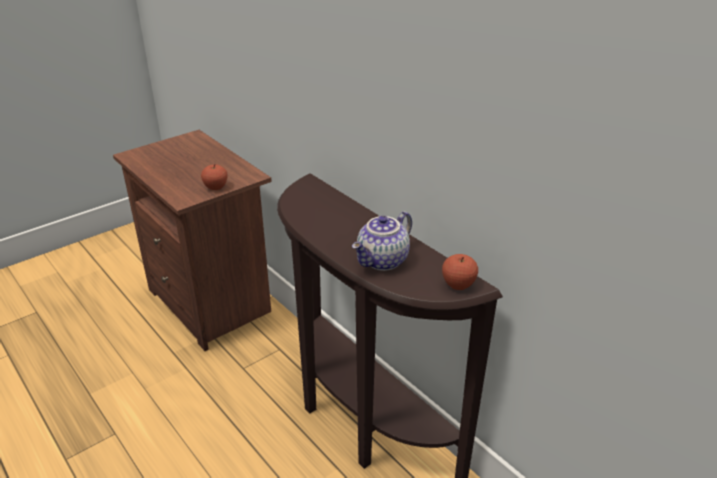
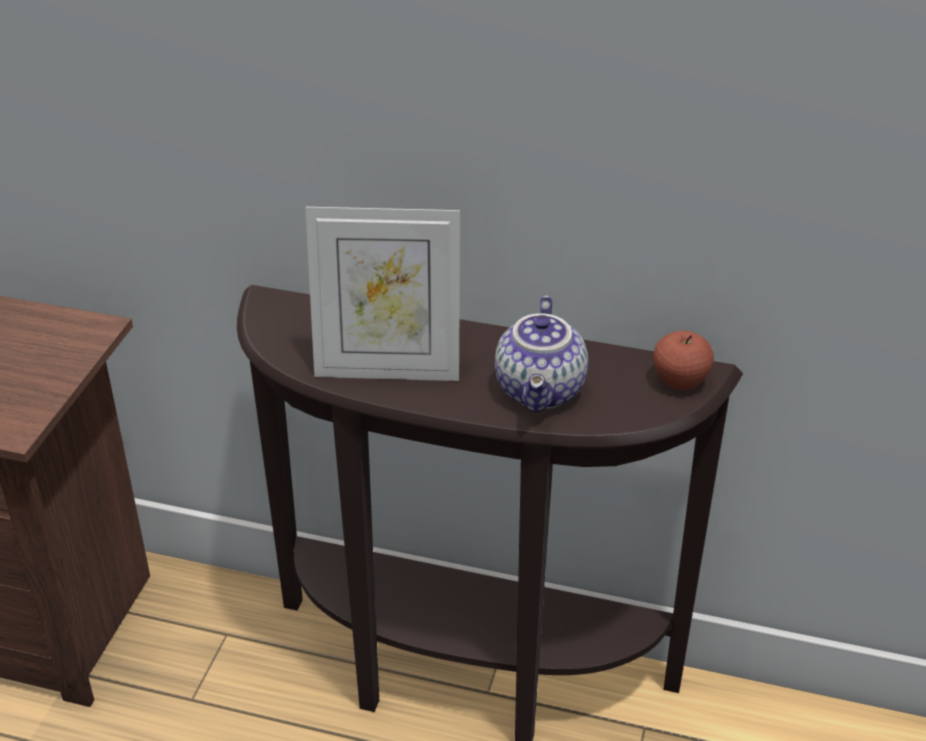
camera: 35 degrees left, 5 degrees up
apple [201,164,227,190] -> none
none -> picture frame [306,207,460,381]

